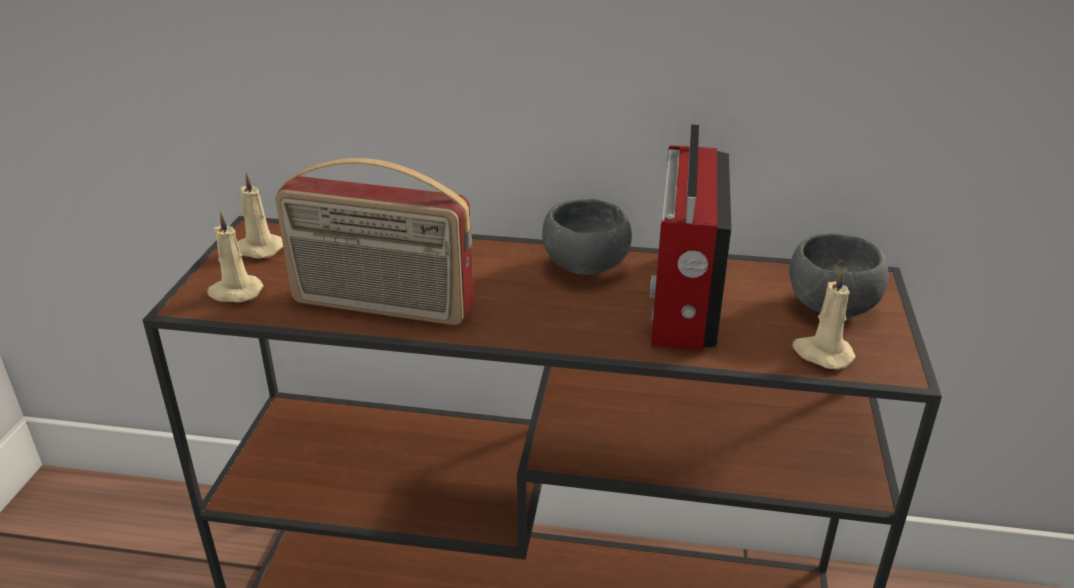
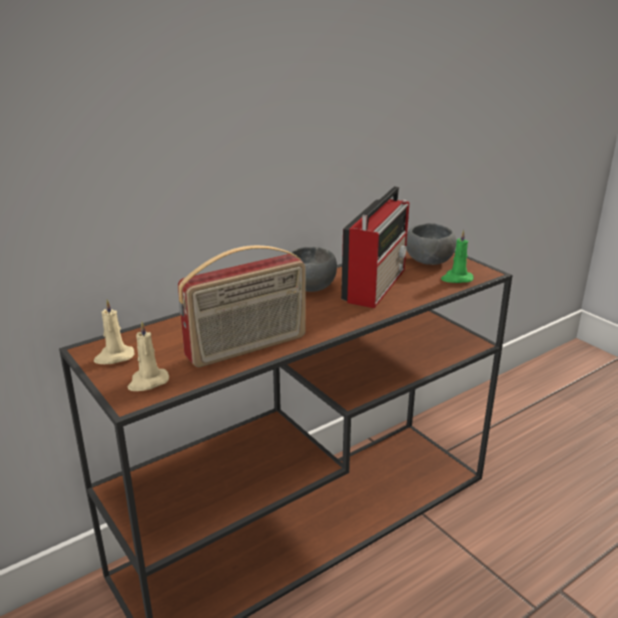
camera: 45 degrees left, 5 degrees down
radio [649,124,732,350] -> radio turned 120 degrees counterclockwise [341,186,409,308]
beige candle [793,268,856,369] -> green candle [441,230,473,283]

